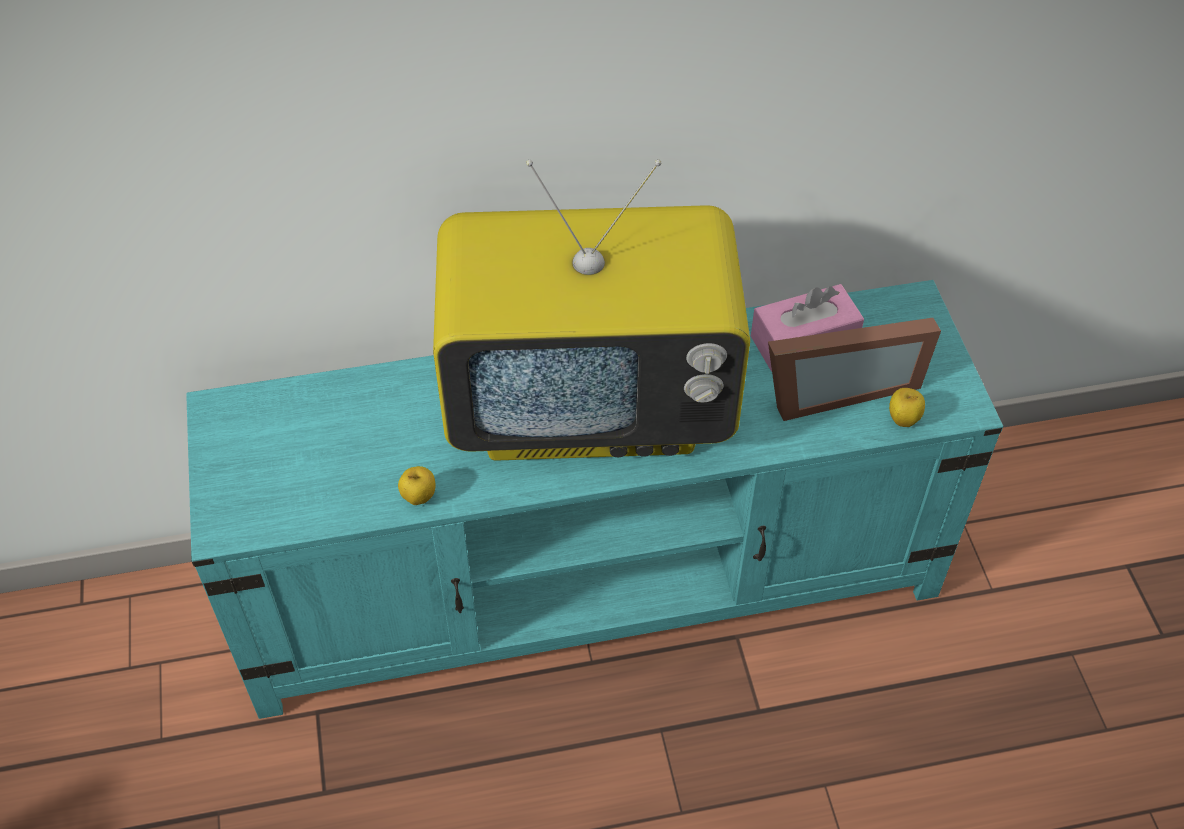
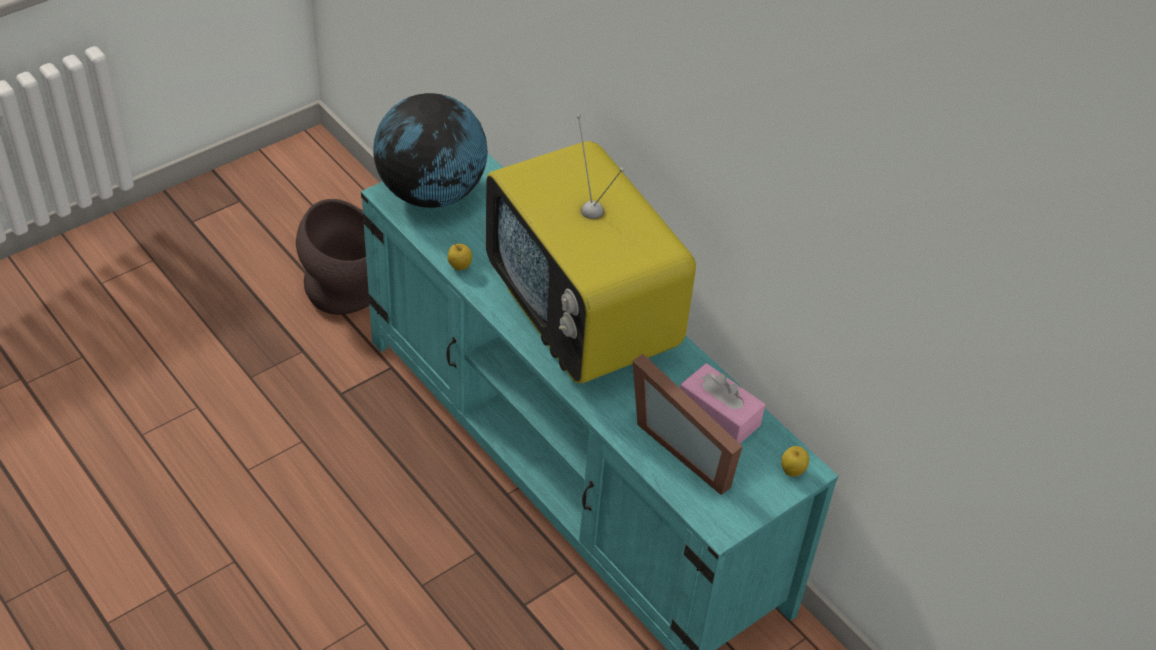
camera: 60 degrees right, 5 degrees down
apple [889,388,925,427] -> apple moved to [781,446,809,477]
none -> brown vase [296,199,370,315]
none -> globe [373,93,488,208]

